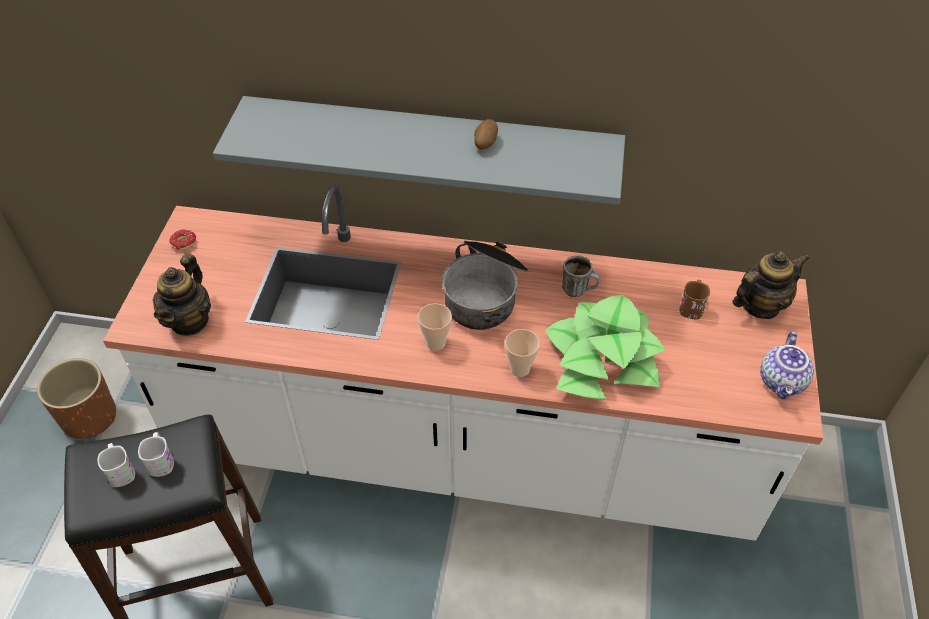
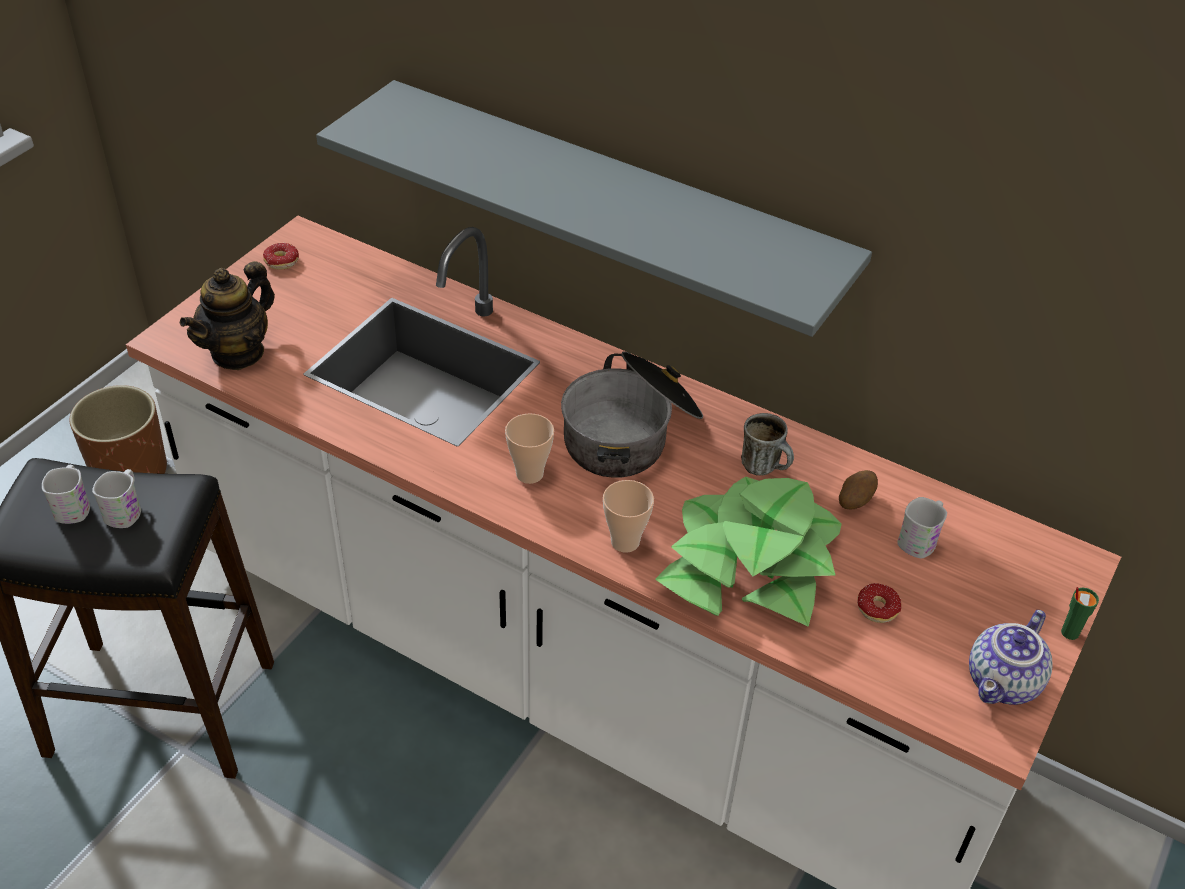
camera: 20 degrees right, 5 degrees down
potato [474,119,498,150] -> potato moved to [839,470,878,510]
brown mug [679,280,710,319] -> white mug [897,497,947,558]
teapot [732,251,810,319] -> none
none -> donut [857,583,901,623]
none -> green cup [1061,587,1099,640]

